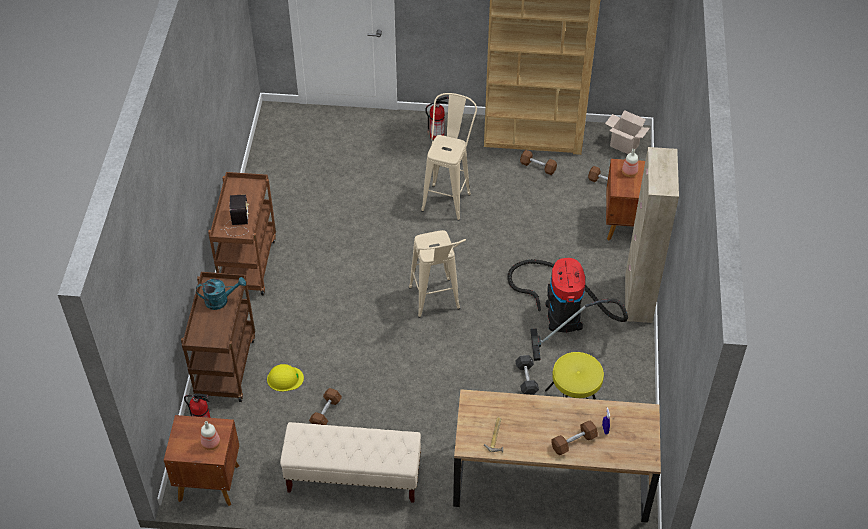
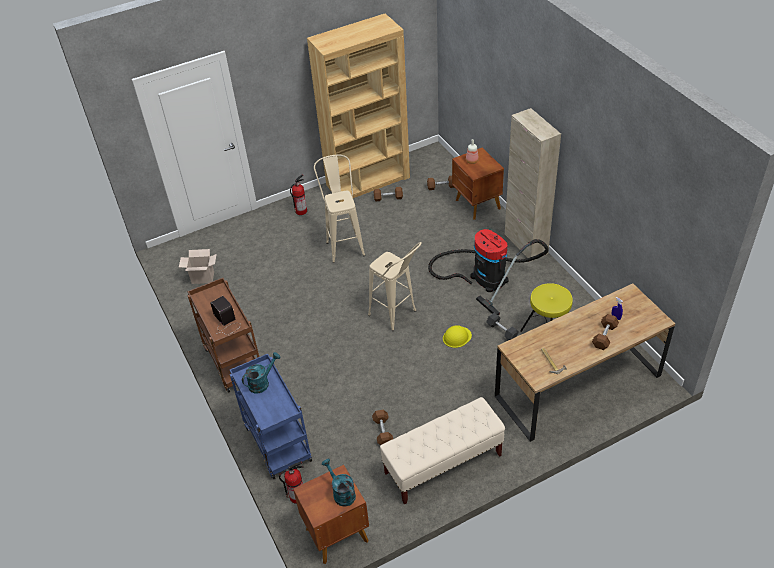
camera: 30 degrees left, 5 degrees down
brown cart [181,272,255,402] -> blue cart [230,354,312,479]
bottle [201,421,220,450] -> turquoise watering can [321,459,356,507]
yellow hard hat [267,364,304,392] -> yellow hard hat moved to [443,325,472,348]
cardboard box [605,110,650,154] -> cardboard box moved to [179,249,217,284]

